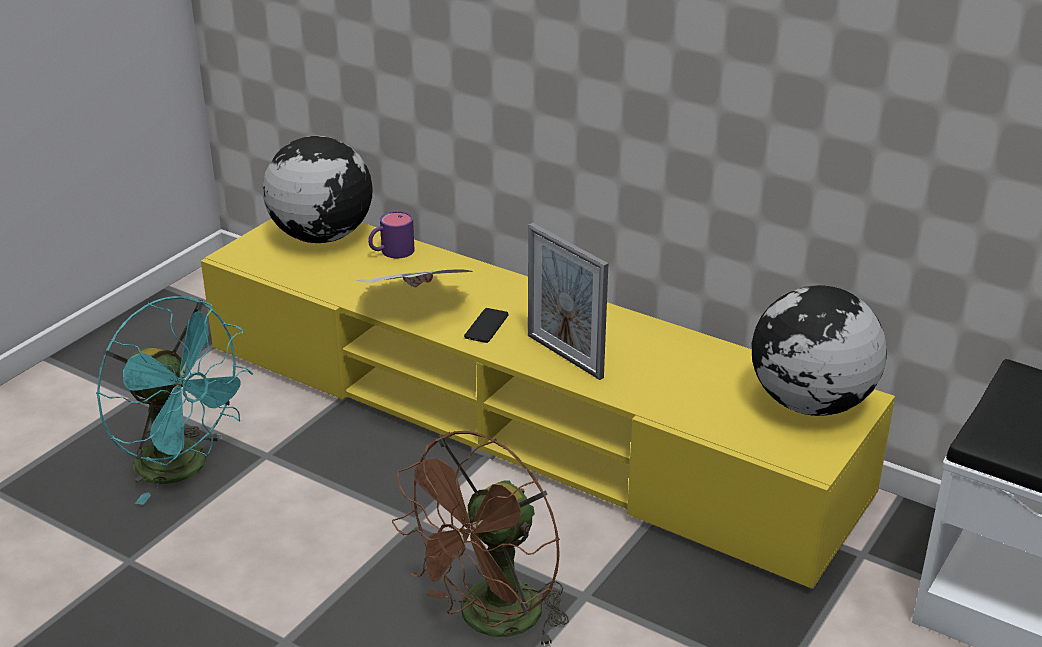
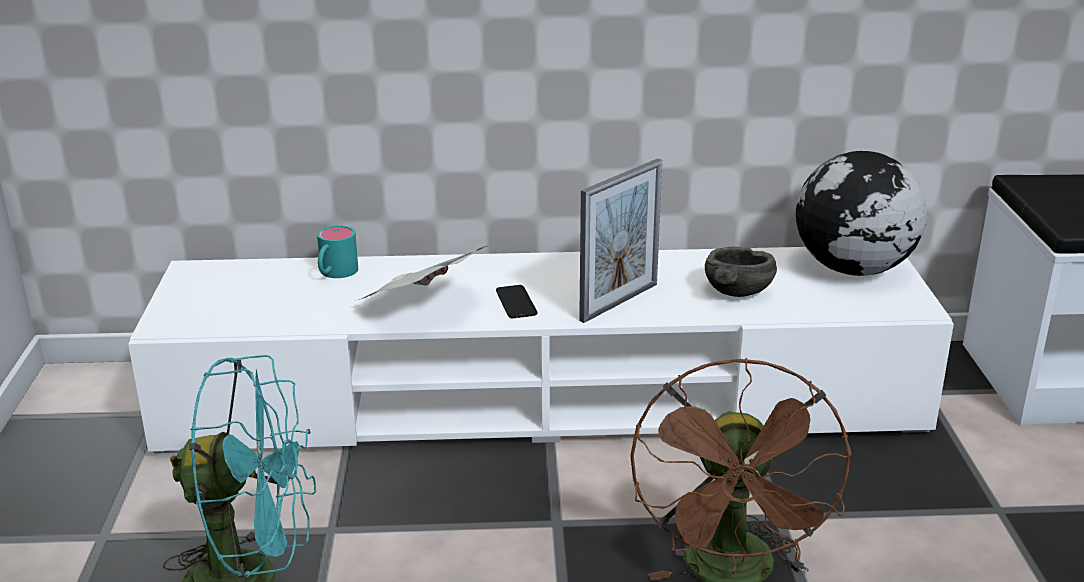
camera: 35 degrees left, 5 degrees down
yellow tv stand [201,219,895,589] -> white tv stand [128,247,954,453]
globe [263,136,373,243] -> none
purple mug [368,211,414,258] -> turquoise mug [317,225,358,278]
picture frame [528,223,609,380] -> picture frame turned 60 degrees counterclockwise [579,158,662,323]
none -> grey bowl [705,247,777,297]

